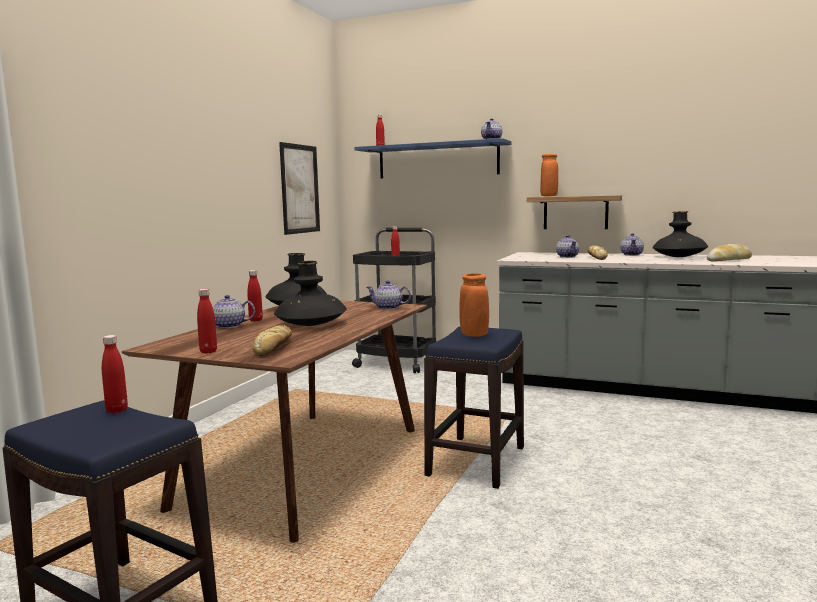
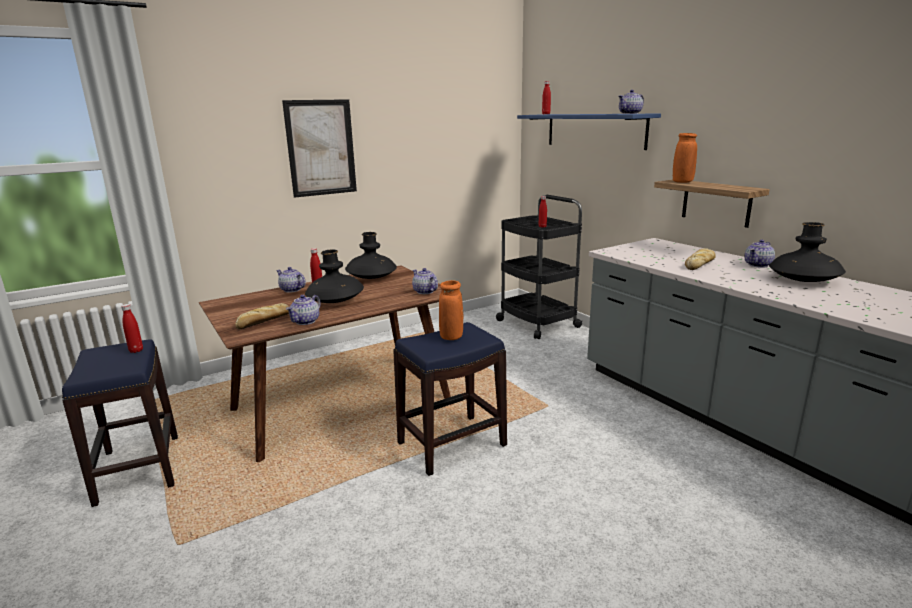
camera: 35 degrees right, 10 degrees up
red bottle [197,289,217,354] -> none
picture [279,142,320,235] -> picture moved to [282,99,357,198]
teapot [556,235,579,258] -> teapot moved to [286,295,321,325]
bread [707,244,752,262] -> none

